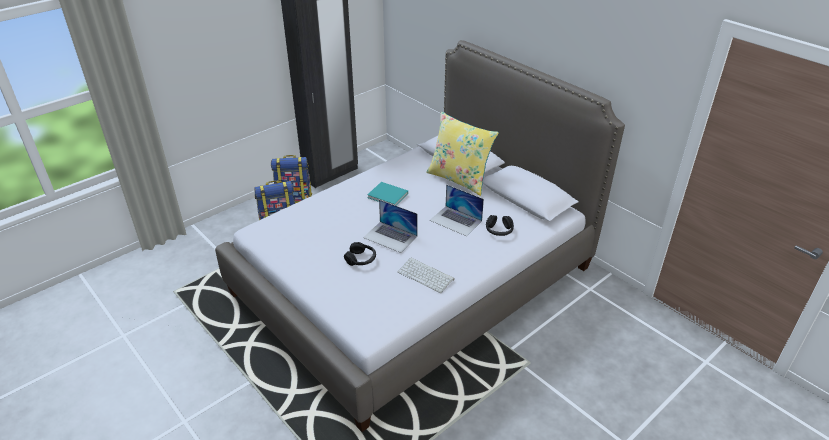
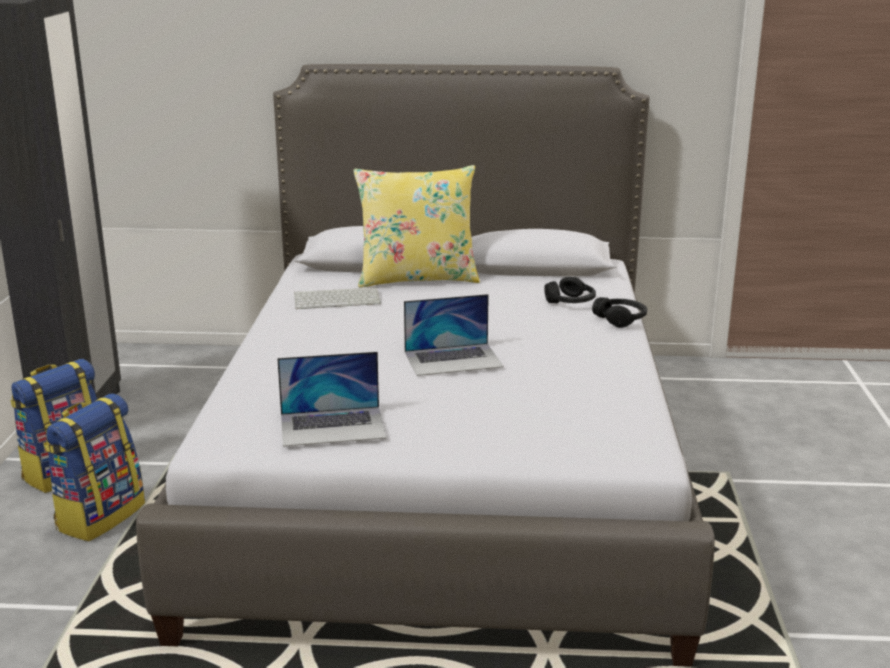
camera: 45 degrees left, 15 degrees down
black headphones [344,242,376,266] -> black headphones moved to [592,297,647,328]
turquoise book [367,182,408,206] -> none
keyboard [397,258,454,293] -> keyboard moved to [294,287,381,309]
laptop [430,184,484,236] -> laptop moved to [277,352,387,447]

